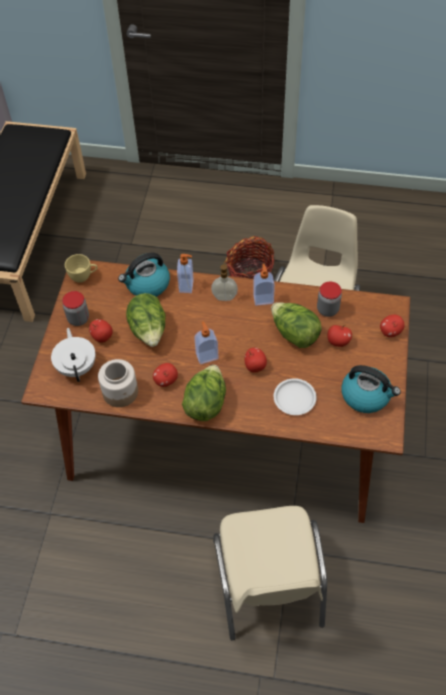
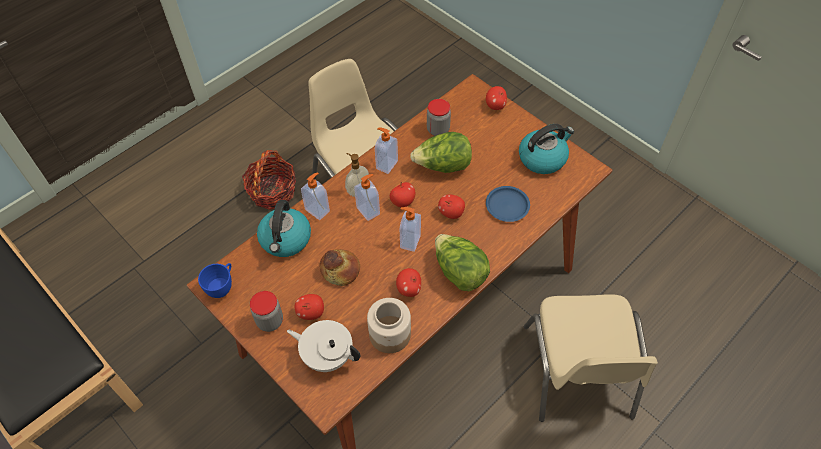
camera: 55 degrees left, 0 degrees up
yellow cup [65,254,98,283] -> blue cup [198,263,232,298]
lettuce [126,293,166,347] -> bread [320,249,360,286]
beige chair [213,506,327,641] -> beige chair turned 60 degrees clockwise [524,294,658,422]
white plate [274,378,316,415] -> blue plate [486,186,530,222]
apple [327,325,352,347] -> apple moved to [390,181,415,207]
none -> soap dispenser [354,174,380,221]

